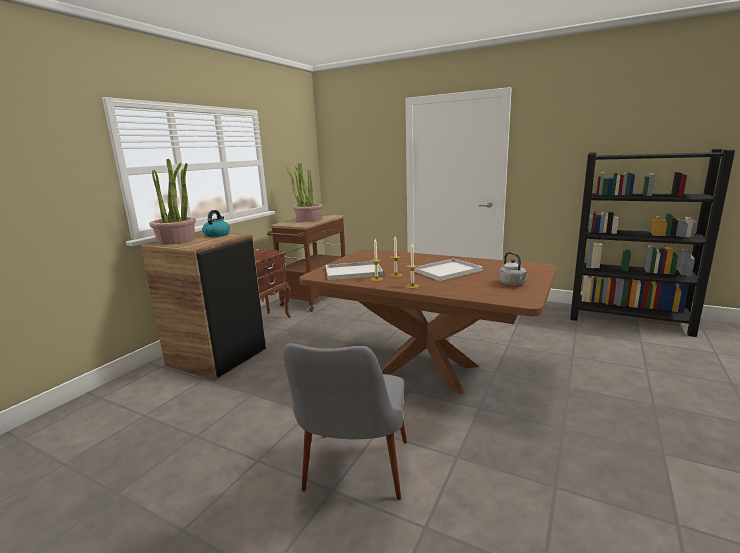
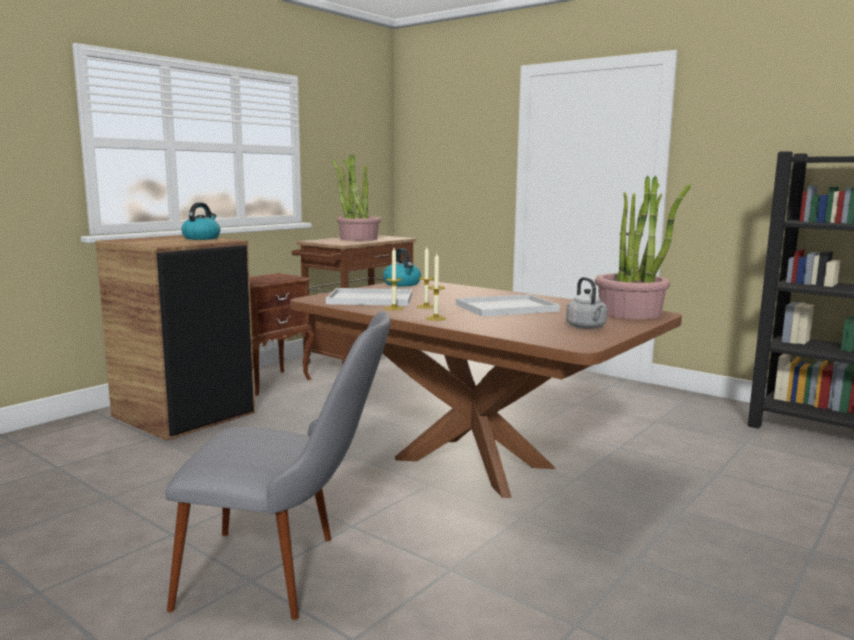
camera: 10 degrees right, 5 degrees down
potted plant [149,159,196,244] -> potted plant moved to [595,175,691,319]
grey chair [283,343,407,500] -> grey chair turned 105 degrees counterclockwise [165,311,390,620]
none -> kettle [383,248,421,287]

